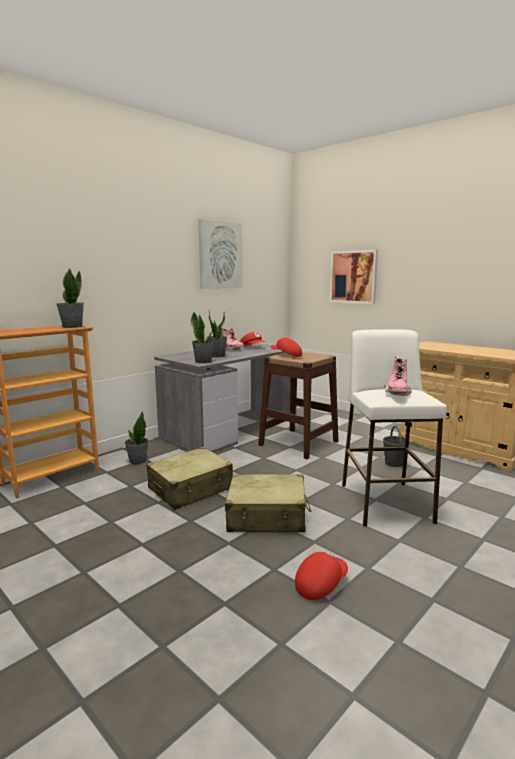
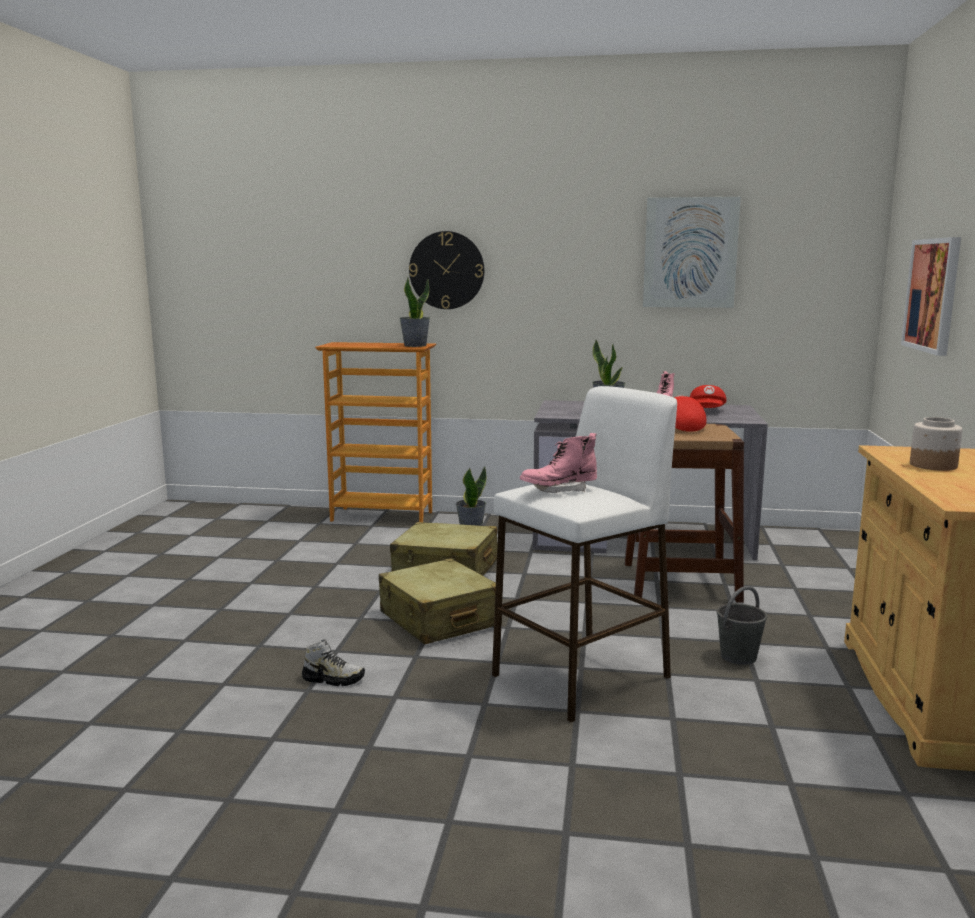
camera: 55 degrees right, 0 degrees up
potted plant [191,311,214,363] -> none
red cap [295,552,348,600] -> shoe [302,639,365,686]
none -> wall clock [409,231,485,309]
none -> jar [910,417,963,471]

